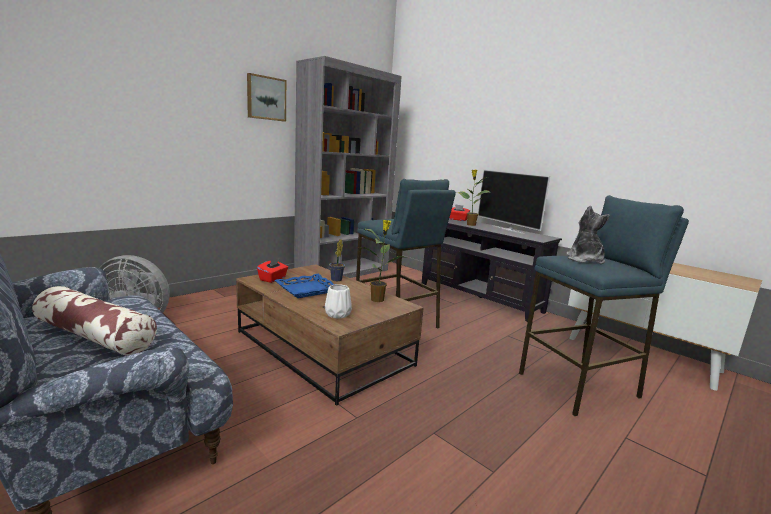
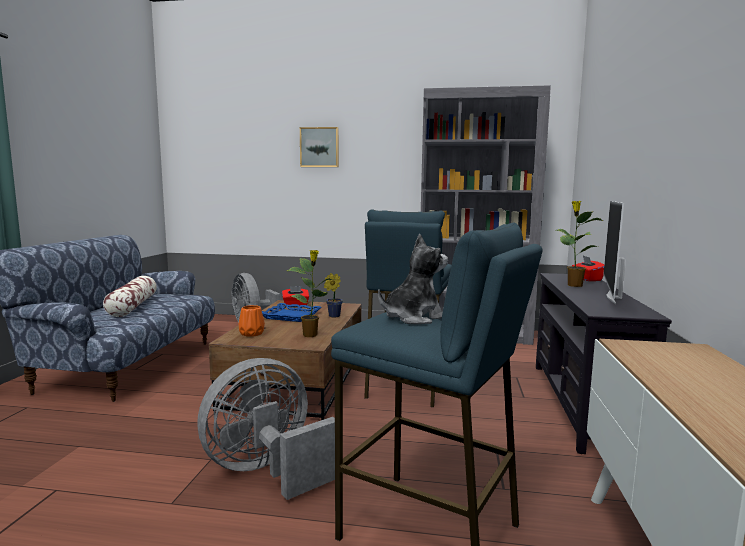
camera: 55 degrees right, 5 degrees down
picture [247,73,286,121] -> picture moved to [300,127,339,167]
white vase [325,284,352,319] -> orange vase [239,305,265,337]
none -> grey fan [197,358,335,500]

